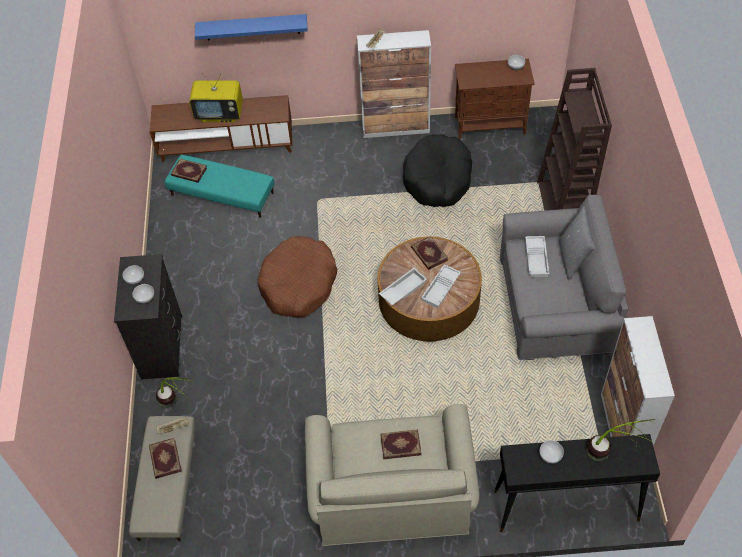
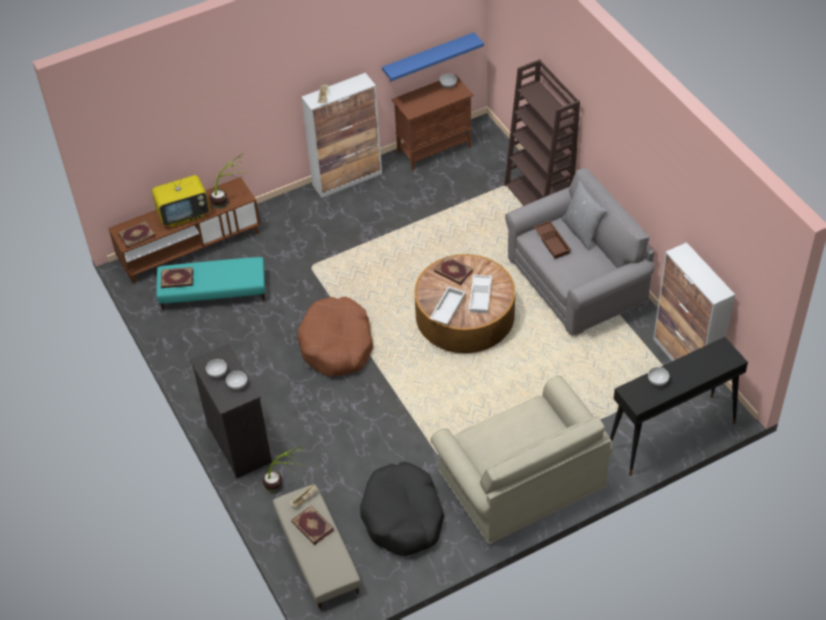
camera: 25 degrees left, 5 degrees down
blue shelf [195,14,308,40] -> blue shelf moved to [382,32,484,82]
book [380,429,421,460] -> book moved to [118,221,156,249]
black dog bed [403,134,472,207] -> black dog bed moved to [360,462,444,556]
white tray [525,236,549,277] -> brown tray [534,221,571,259]
potted plant [587,419,655,461] -> potted plant moved to [210,153,248,209]

